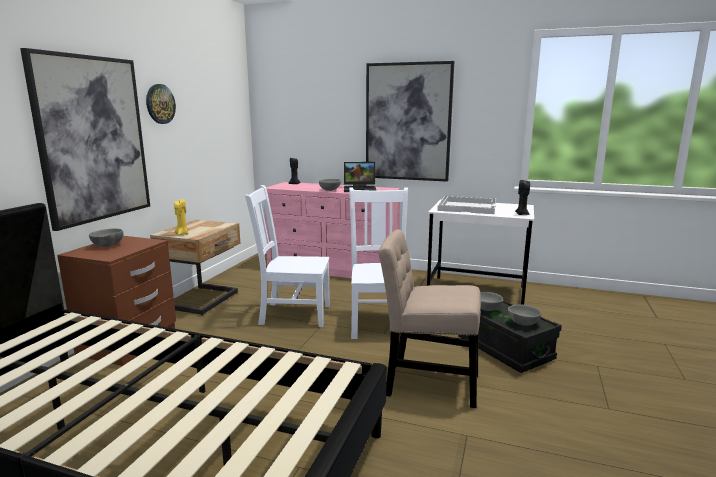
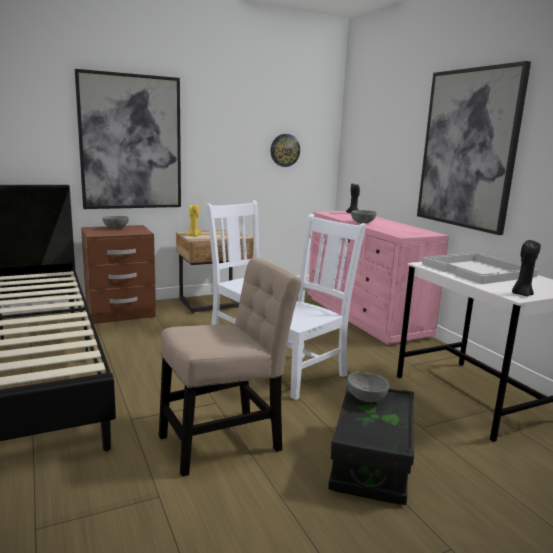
camera: 45 degrees right, 0 degrees up
wall clock [146,84,176,124] -> wall clock moved to [271,134,300,167]
laptop [344,162,376,192] -> none
beige chair [379,229,481,408] -> beige chair turned 90 degrees clockwise [159,257,301,477]
grey bowl [508,304,541,326] -> none

